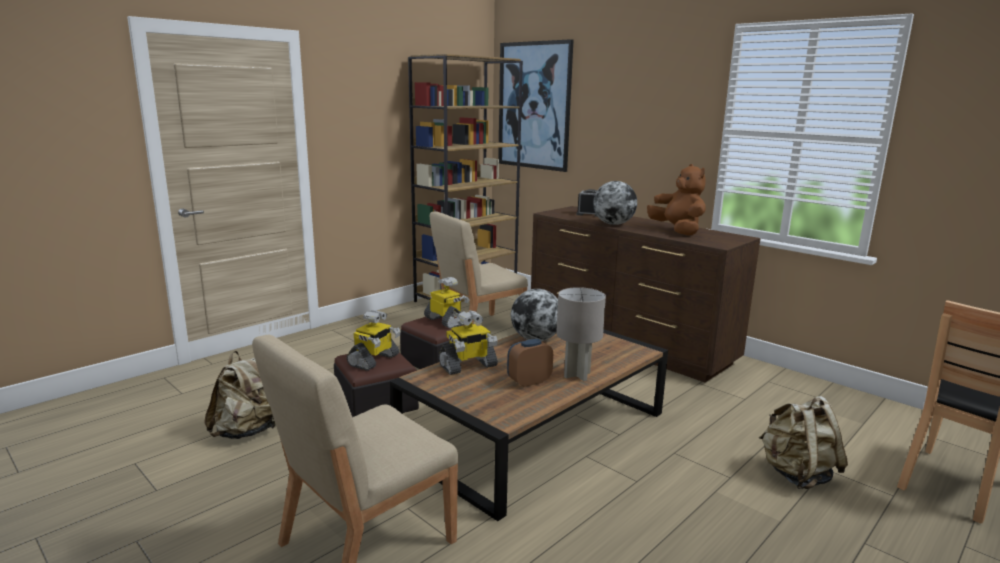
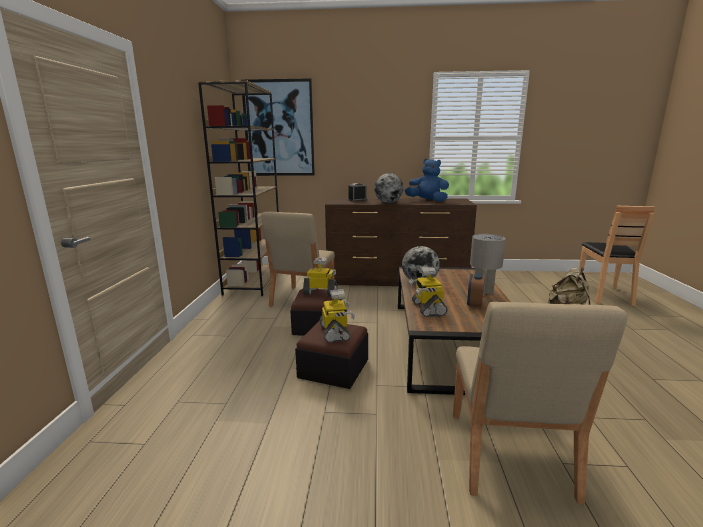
camera: 40 degrees left, 0 degrees up
beige backpack [204,351,276,439] -> none
toy robot [439,310,498,375] -> toy robot turned 150 degrees clockwise [409,267,447,317]
brown plush toy [647,164,706,236] -> blue plush toy [404,159,449,202]

